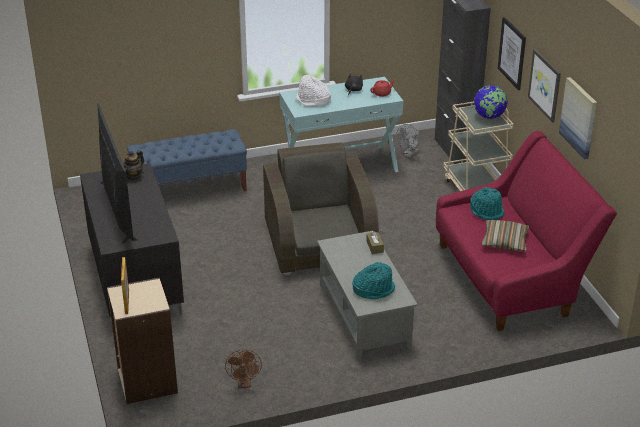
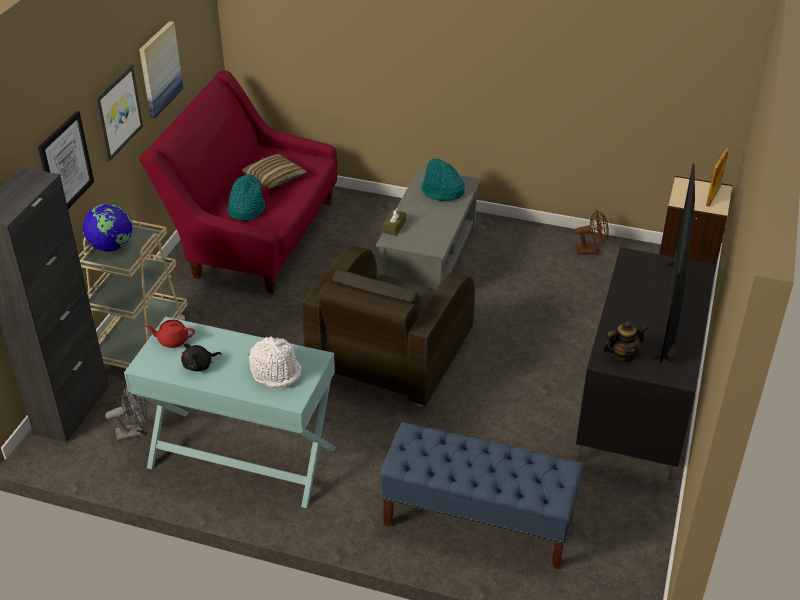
camera: 145 degrees left, 5 degrees up
brown fan [225,349,262,388] -> brown fan turned 60 degrees clockwise [575,210,609,255]

